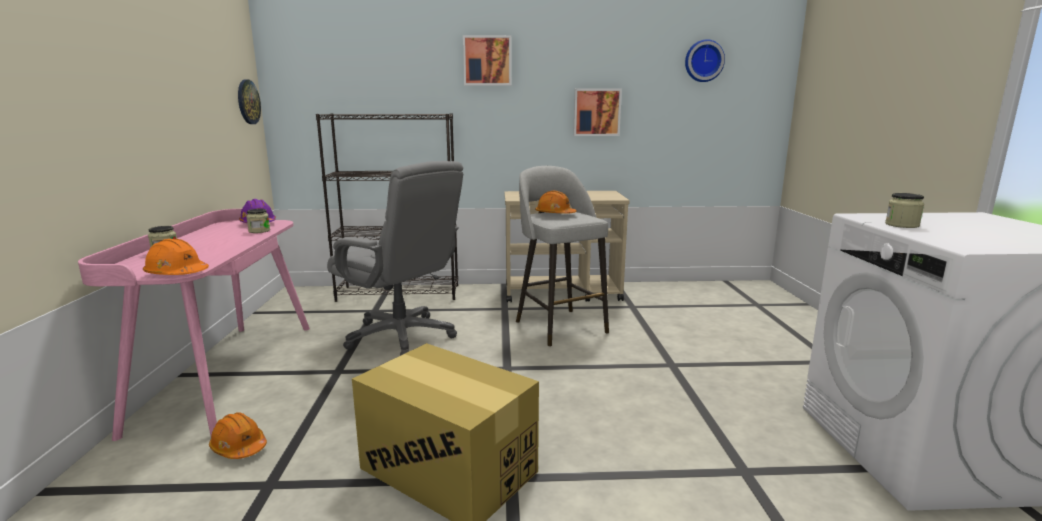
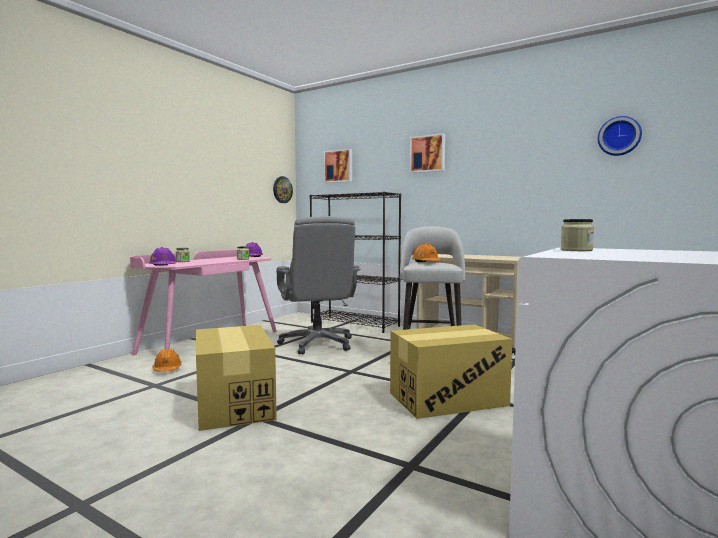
camera: 35 degrees right, 10 degrees down
orange hard hat [143,239,209,275] -> purple hard hat [149,247,177,266]
picture [573,89,622,136] -> picture moved to [324,148,352,183]
none -> cardboard box [390,324,512,419]

